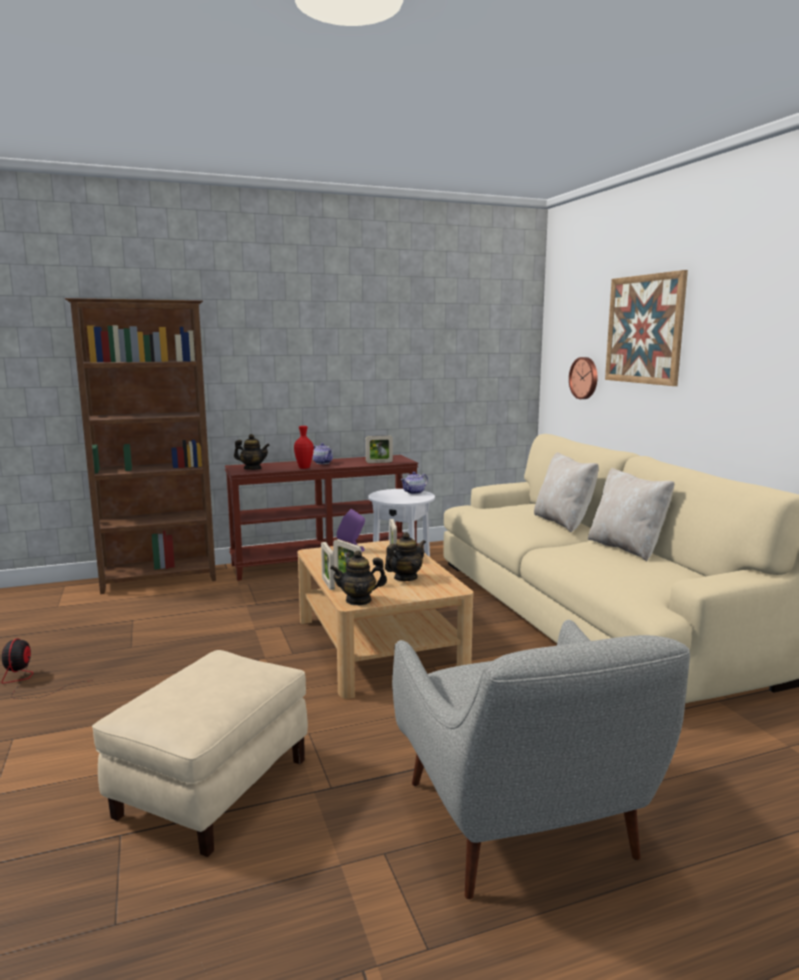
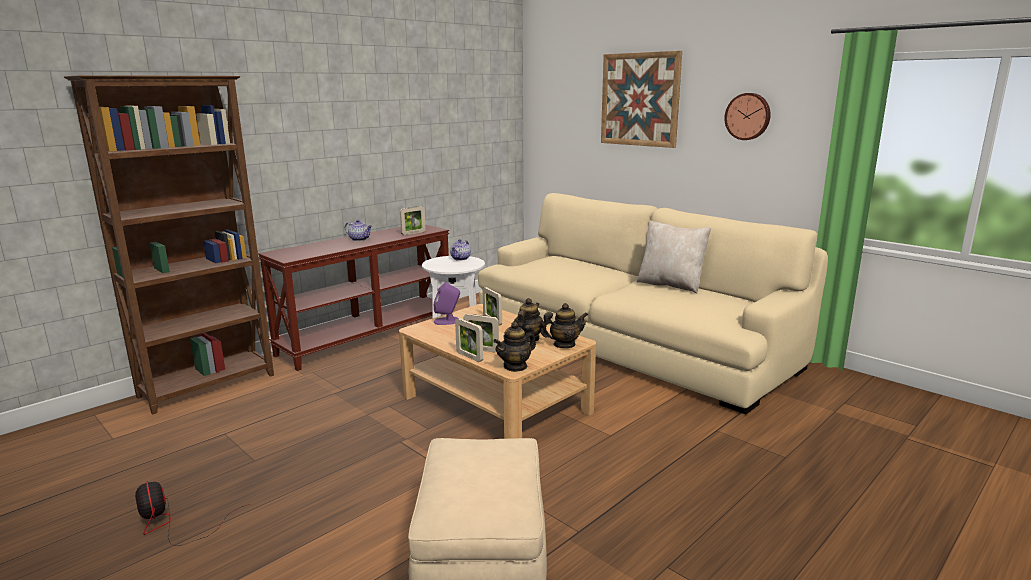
camera: 25 degrees left, 5 degrees up
teapot [234,434,270,470] -> teapot moved to [541,303,588,348]
red vase [294,426,314,469] -> none
grey armchair [392,620,690,899] -> none
beige pillow [534,452,599,533] -> none
wall clock [569,357,597,399] -> wall clock moved to [724,93,771,140]

